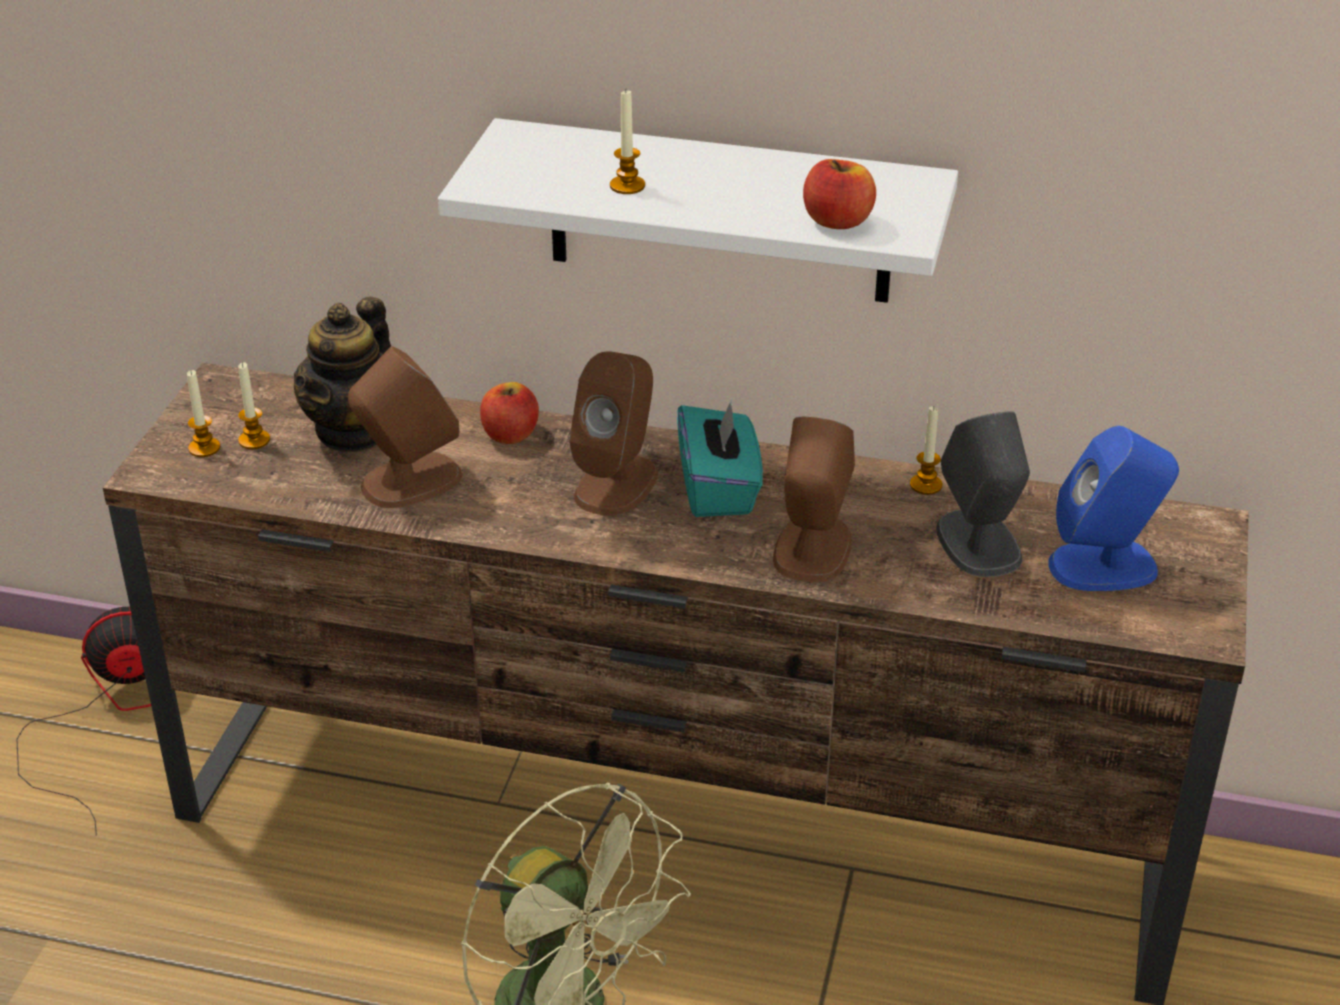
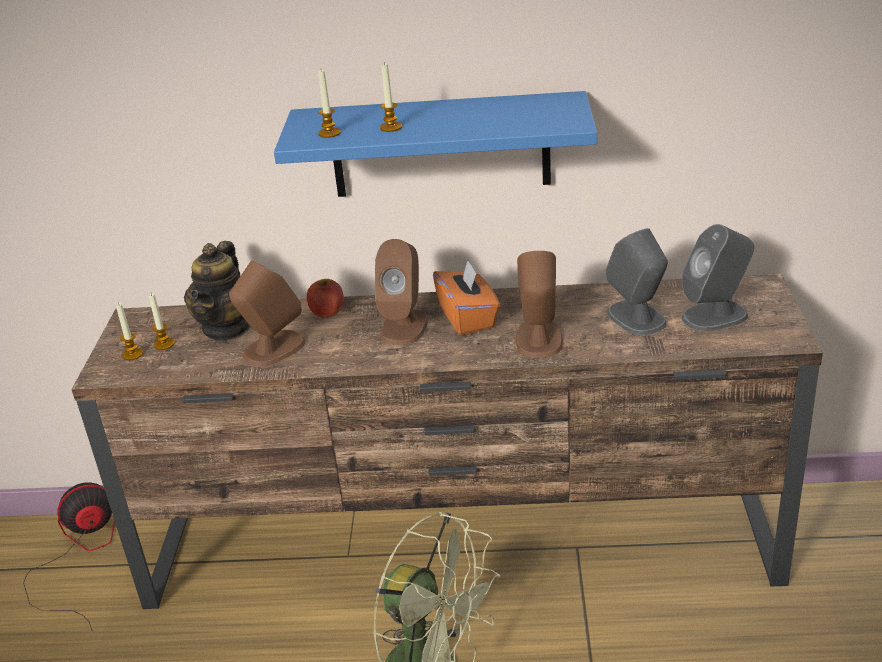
camera: 10 degrees left, 5 degrees down
white shelf [438,118,958,303] -> blue shelf [274,91,597,197]
turquoise tissue box [677,399,763,517] -> orange tissue box [433,260,500,335]
apple [803,159,876,229] -> none
candle [910,407,942,495] -> candle moved to [318,70,341,138]
blue speaker [1048,426,1179,591] -> grey speaker [681,224,754,331]

